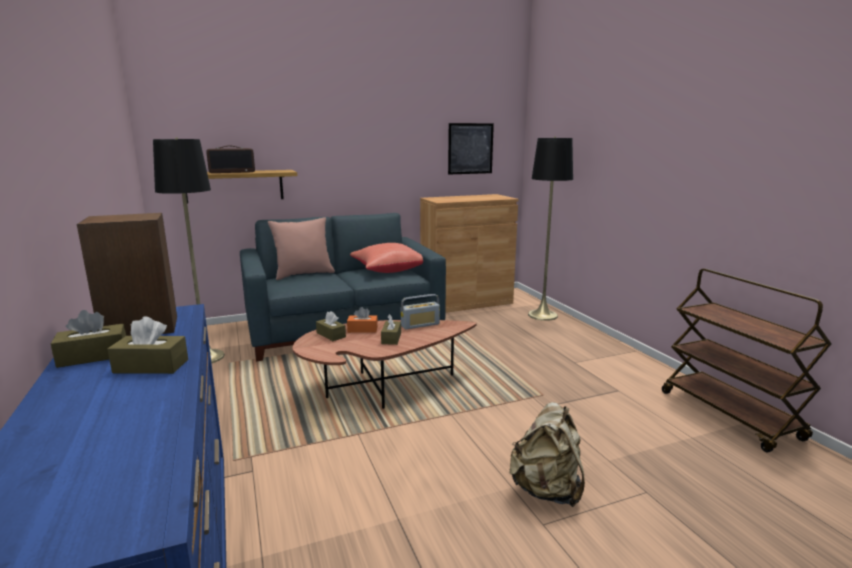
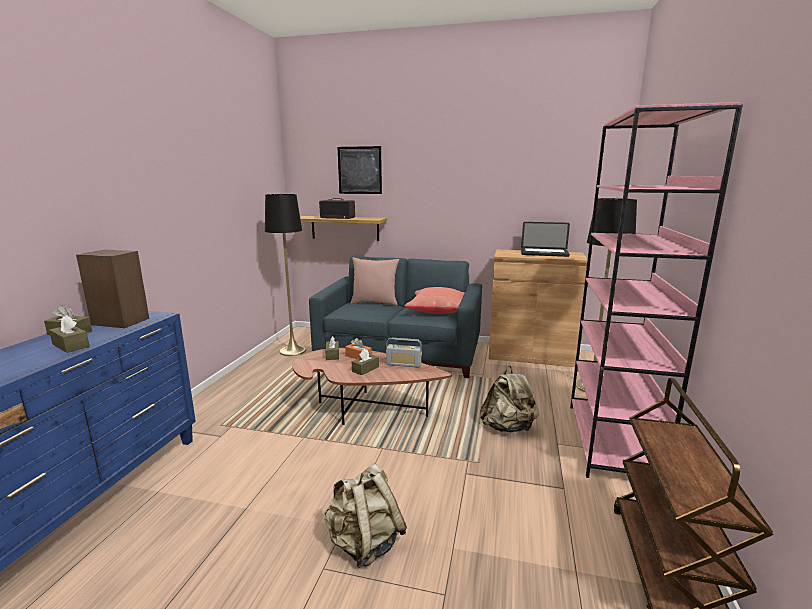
camera: 35 degrees right, 0 degrees up
picture [448,123,494,175] -> picture moved to [338,146,382,194]
none -> beige backpack [480,366,539,432]
none -> laptop [521,222,570,257]
none -> pink bookcase [570,102,743,478]

